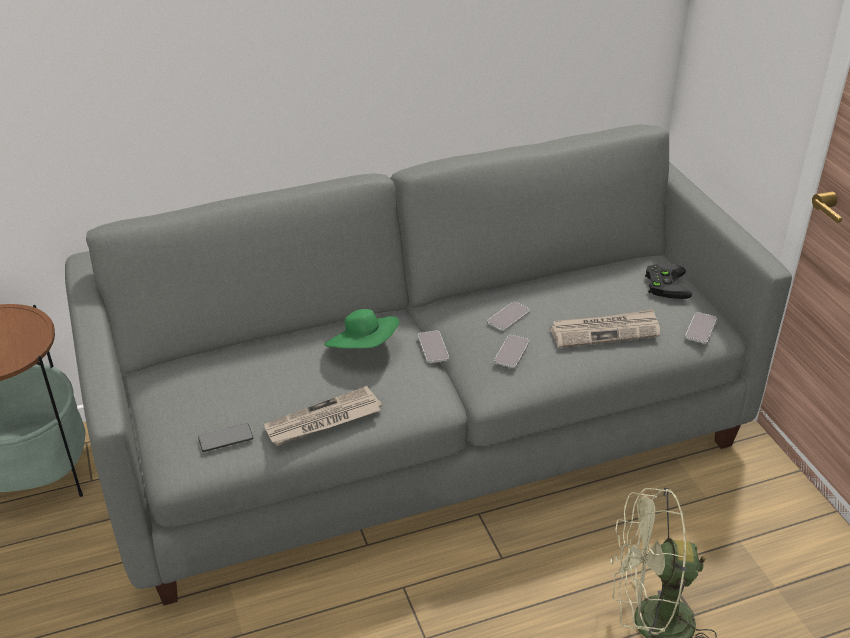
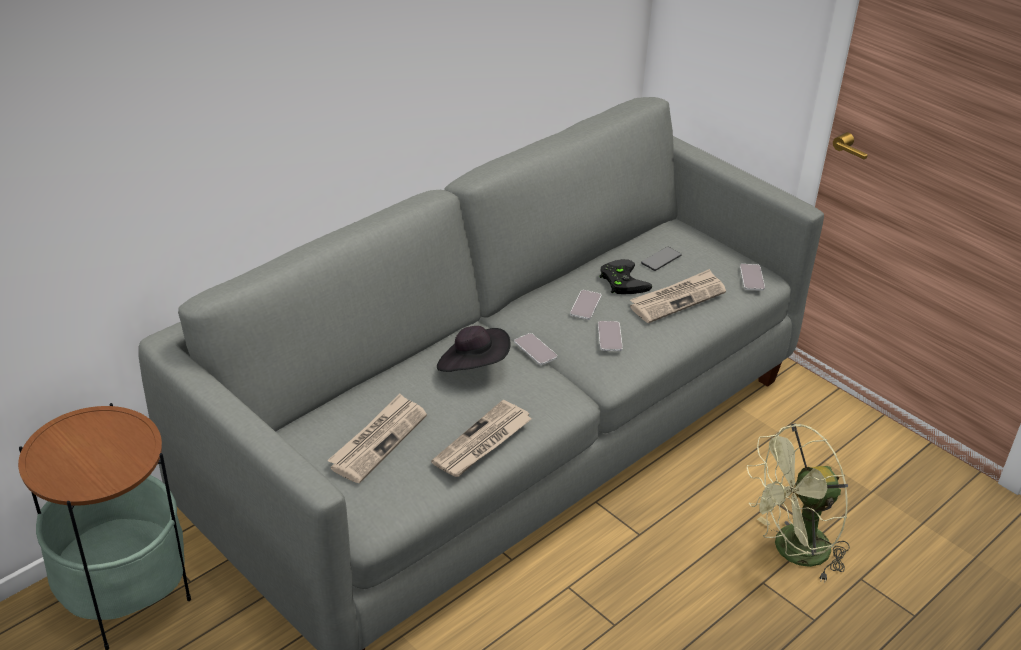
camera: 25 degrees left, 0 degrees up
phone [198,423,253,452] -> phone moved to [641,247,682,271]
green hat [324,309,400,349] -> black hat [437,326,511,372]
black game controller [645,263,692,299] -> black game controller moved to [599,259,652,294]
none -> newspaper [327,393,427,483]

